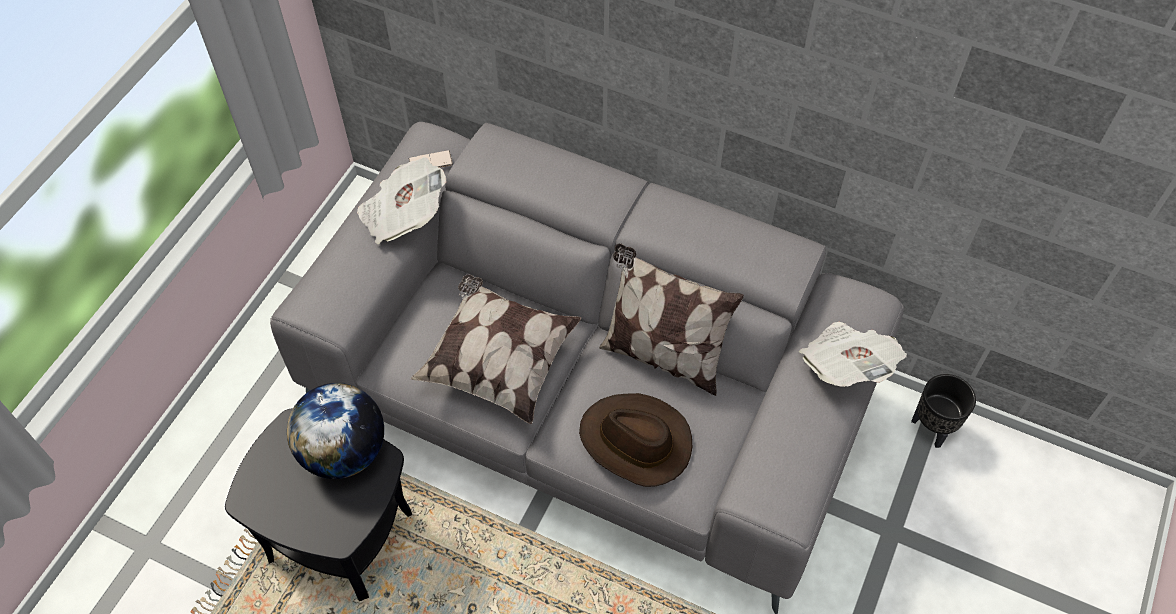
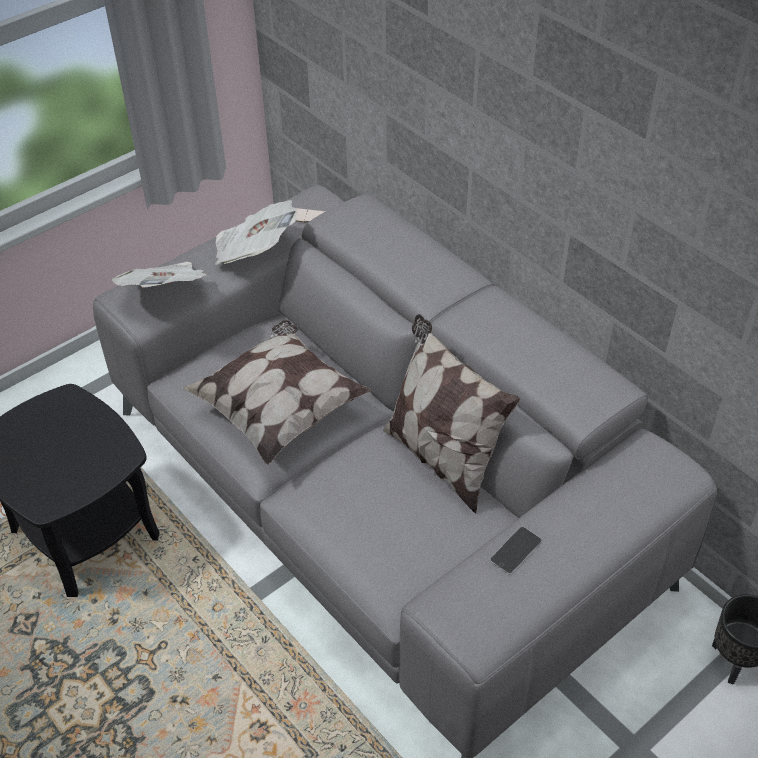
camera: 25 degrees right, 10 degrees down
globe [287,383,384,479] -> none
brown hat [579,393,692,487] -> none
newspaper [799,322,907,387] -> newspaper moved to [112,262,208,288]
none -> phone [490,527,542,574]

